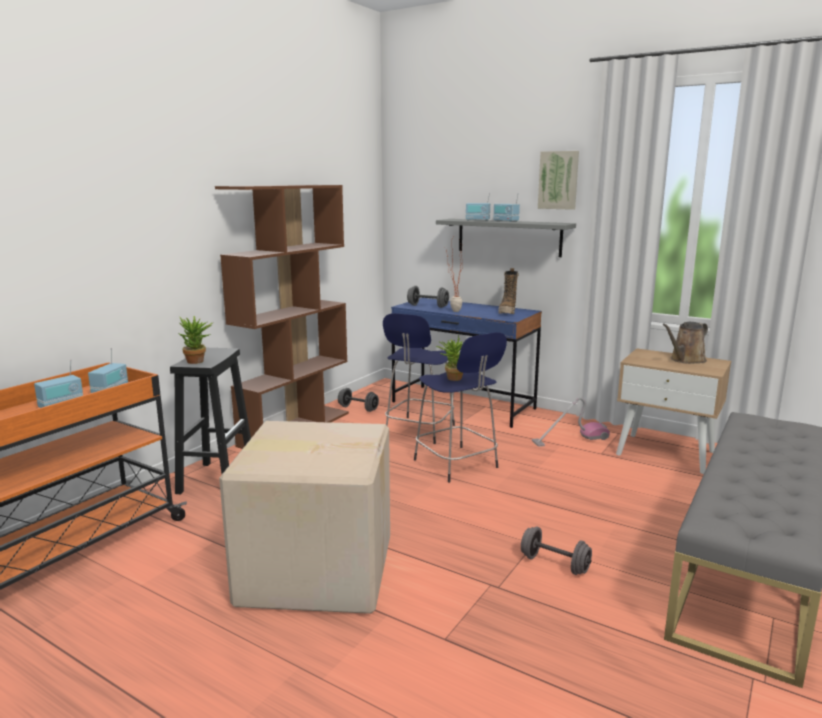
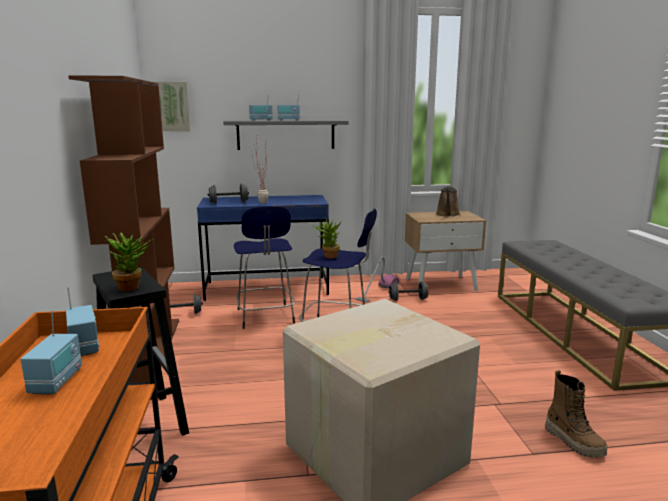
camera: 40 degrees left, 0 degrees up
boot [498,268,519,314] -> boot moved to [545,370,607,458]
grey dumbbell [521,526,592,575] -> grey dumbbell moved to [389,281,428,301]
picture [538,151,579,210] -> picture moved to [154,82,190,131]

